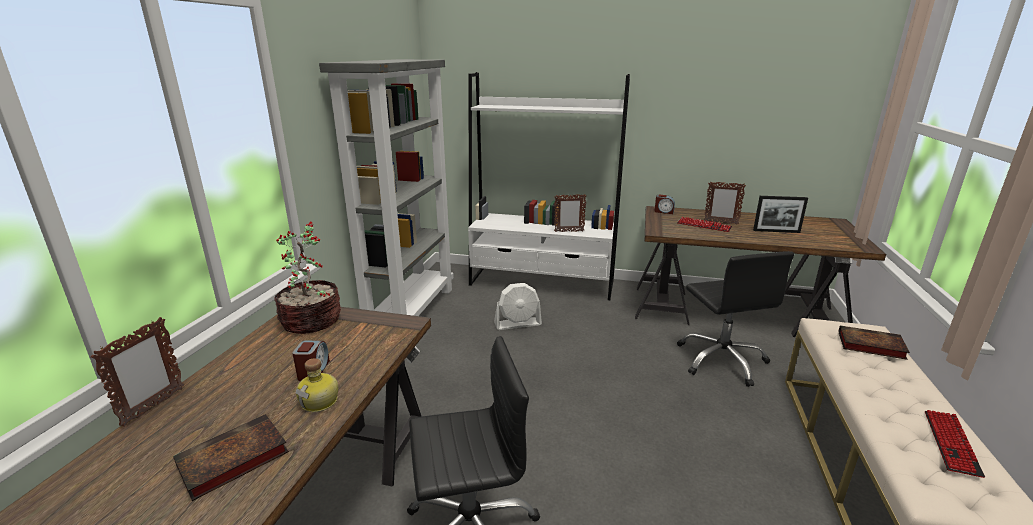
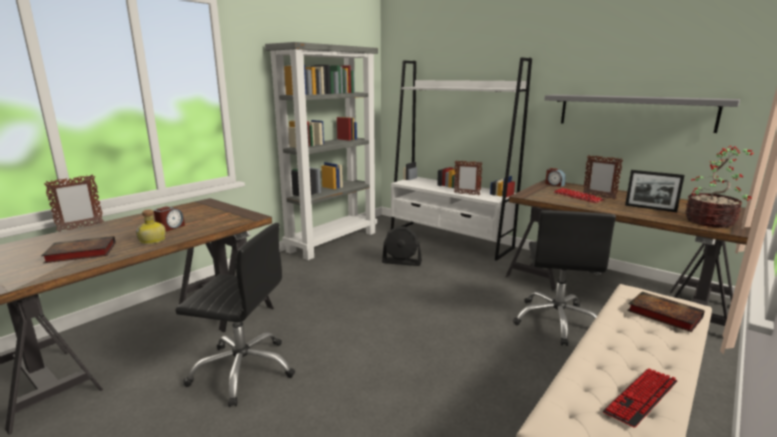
camera: 25 degrees right, 5 degrees down
potted plant [274,222,341,334] -> potted plant moved to [685,146,754,228]
white fan [494,283,542,330] -> black fan [382,226,422,266]
none -> grey shelf [545,95,740,133]

